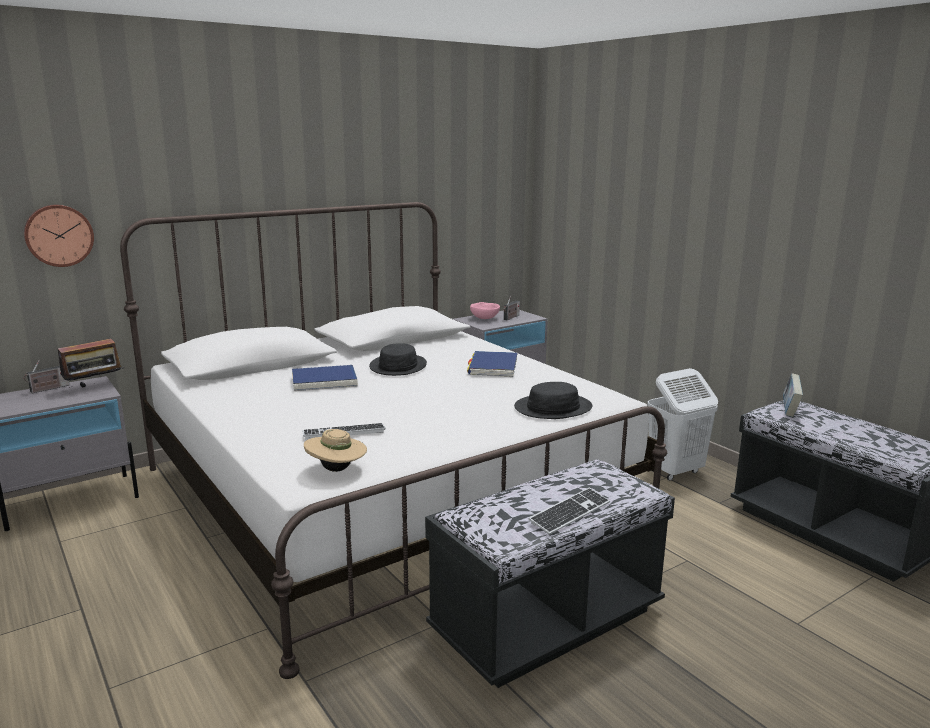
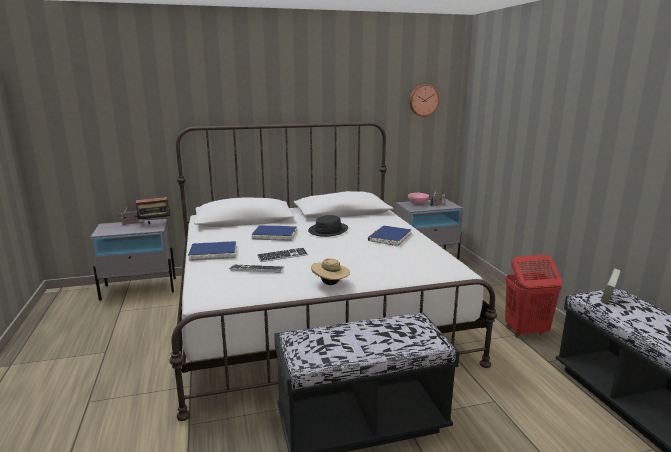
camera: 20 degrees right, 0 degrees up
wall clock [24,205,94,267] -> wall clock moved to [409,84,440,117]
beige hat [304,429,367,472] -> beige hat moved to [311,258,350,285]
black hat [514,382,592,419] -> none
keyboard [529,488,610,535] -> keyboard moved to [257,247,308,262]
white laundry basket [647,368,718,481] -> red laundry basket [505,255,562,338]
none -> blue book [188,241,237,261]

